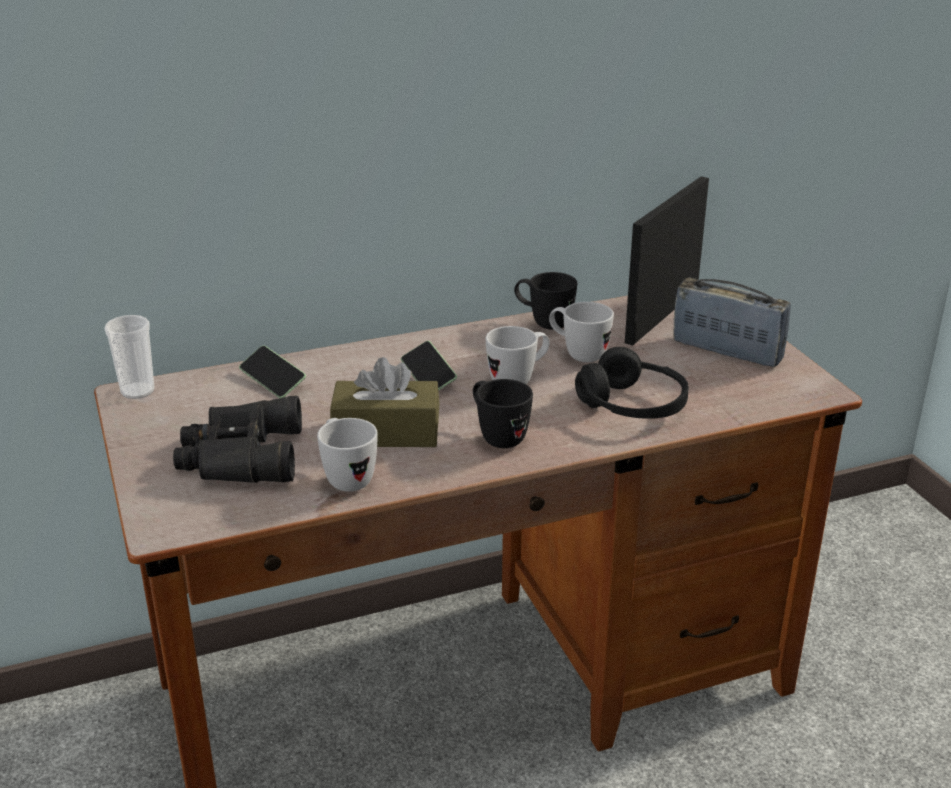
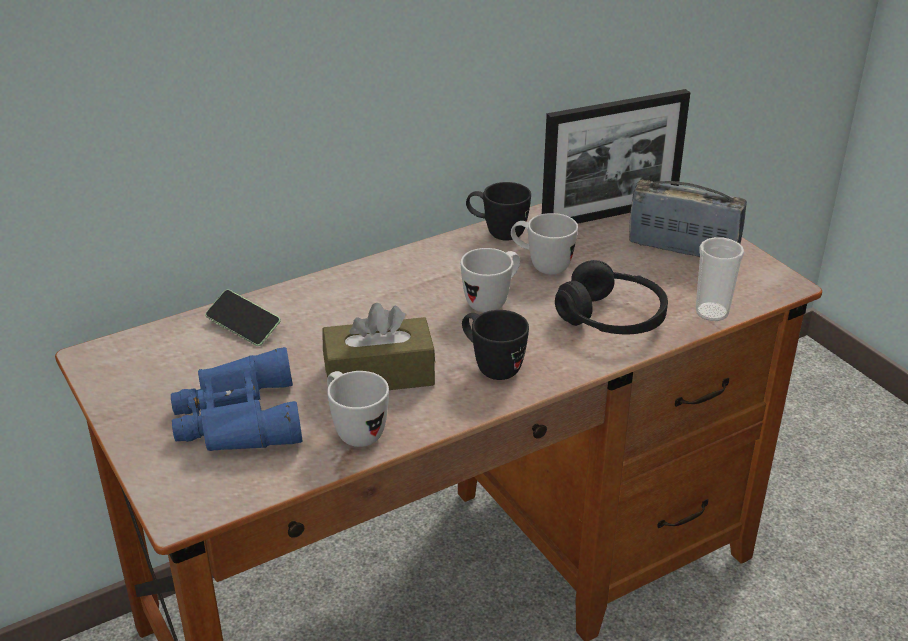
camera: 10 degrees left, 5 degrees up
cup [105,315,154,399] -> cup moved to [696,237,744,321]
black binoculars [173,396,302,483] -> blue binoculars [171,347,303,451]
phone [401,341,457,391] -> none
picture frame [625,176,709,346] -> picture frame turned 135 degrees counterclockwise [542,89,690,224]

